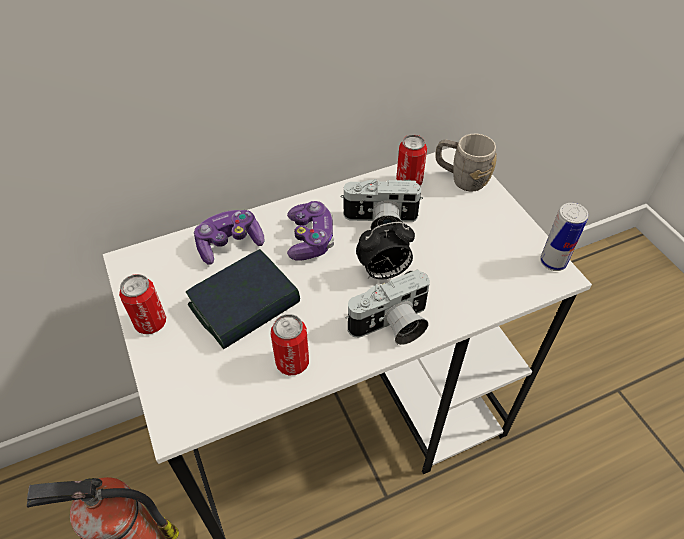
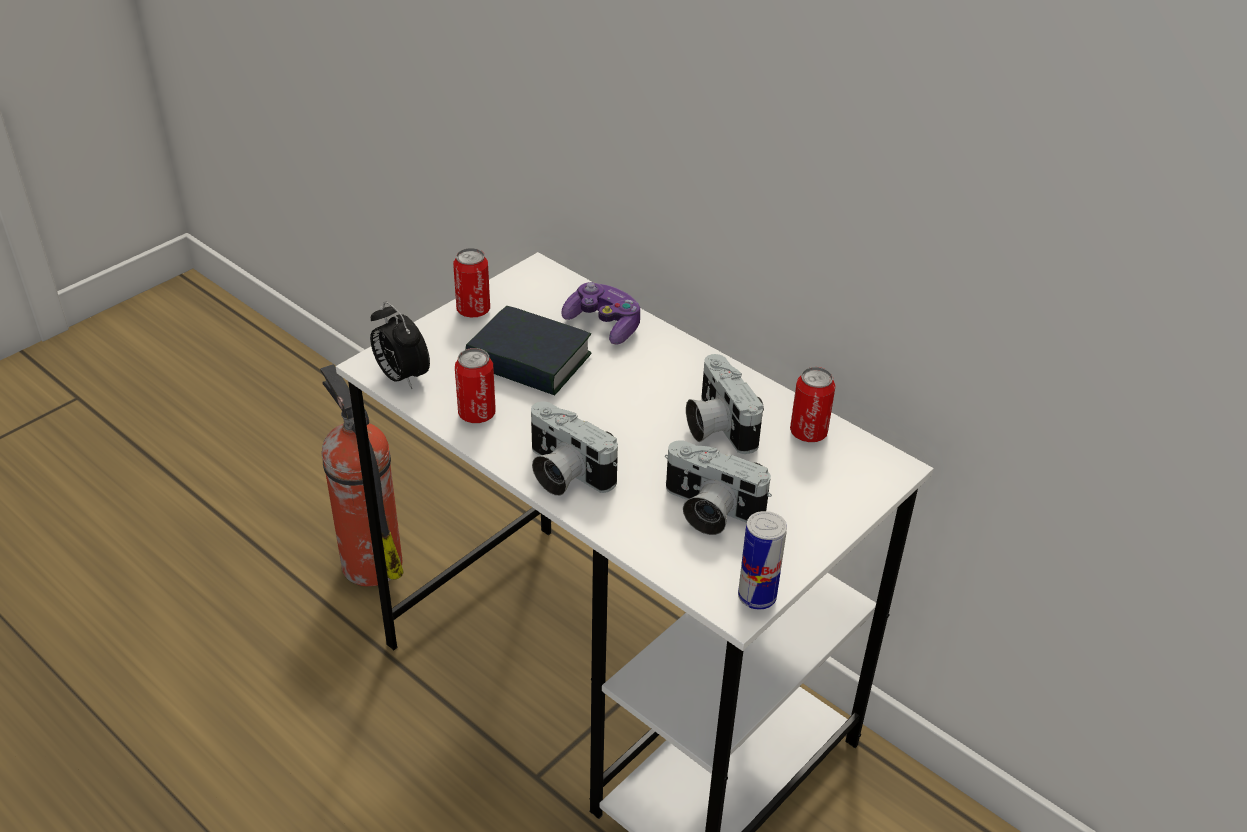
camera: 65 degrees right, 10 degrees down
game controller [287,201,334,261] -> none
alarm clock [356,222,415,280] -> alarm clock moved to [370,301,430,389]
grey mug [435,134,497,191] -> none
none -> camera [665,440,772,535]

